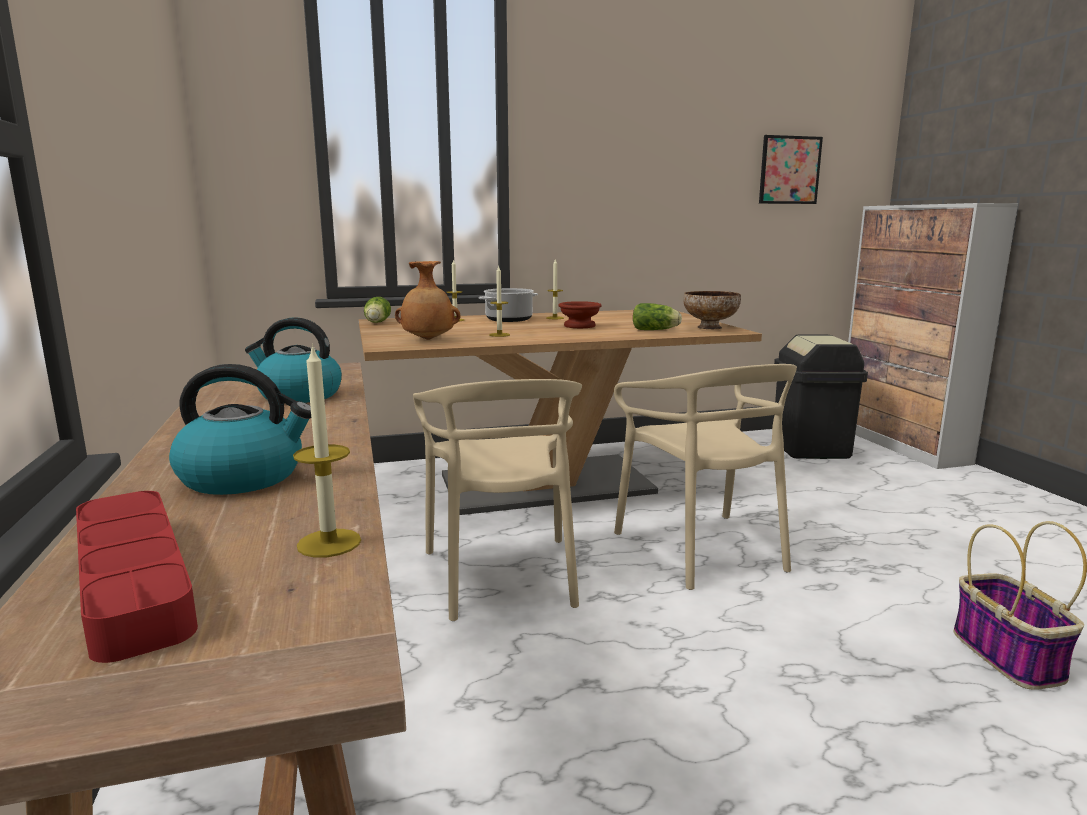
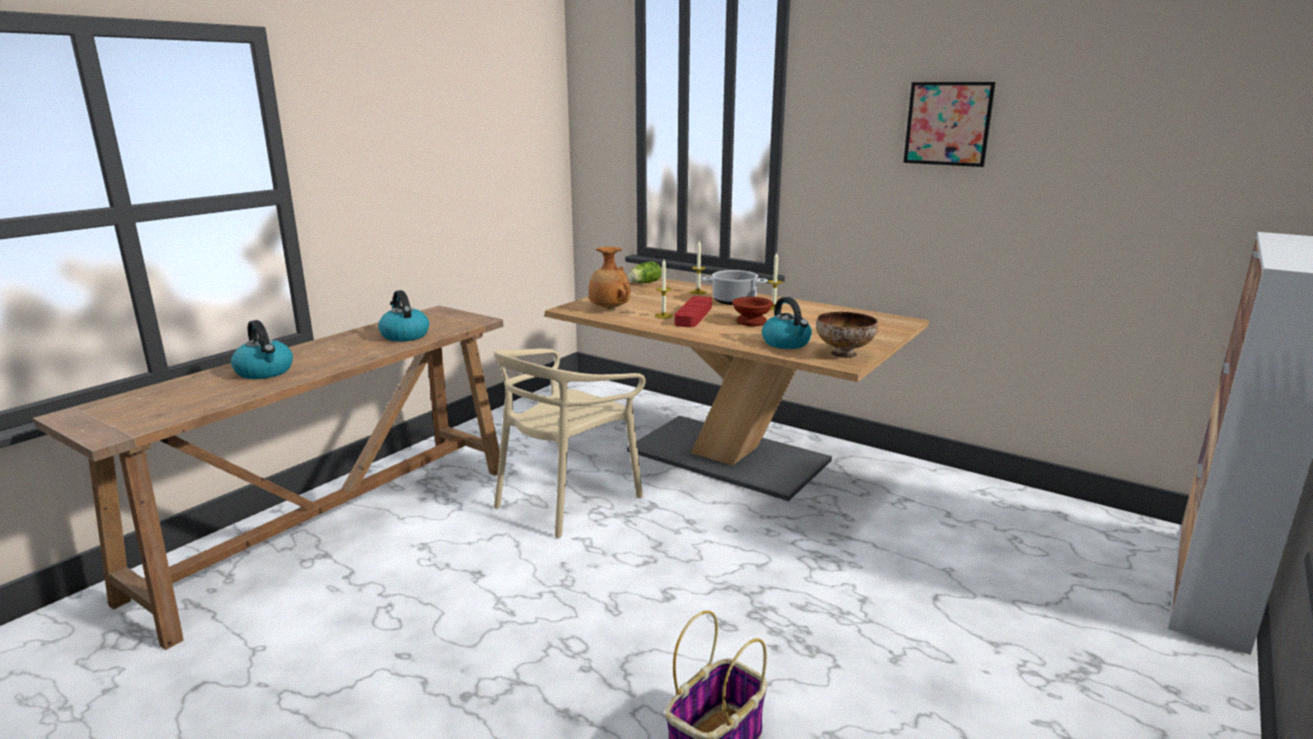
camera: 50 degrees right, 5 degrees up
red tray [76,491,198,663] -> red tray moved to [674,296,712,327]
candle [293,344,361,557] -> none
beige chair [614,364,797,590] -> none
lettuce [633,303,682,330] -> kettle [762,297,812,349]
picture [759,135,823,204] -> picture moved to [903,82,995,167]
black trash can [774,334,868,459] -> none

